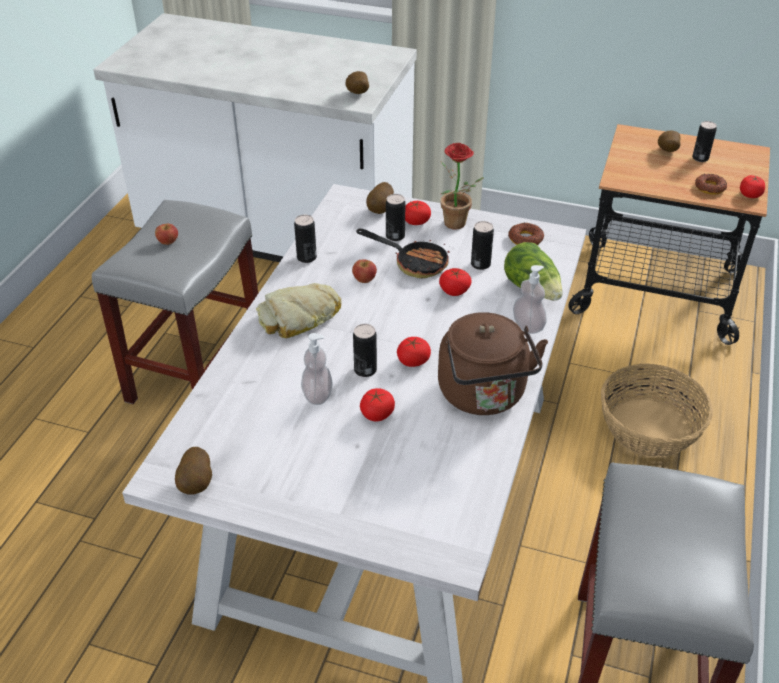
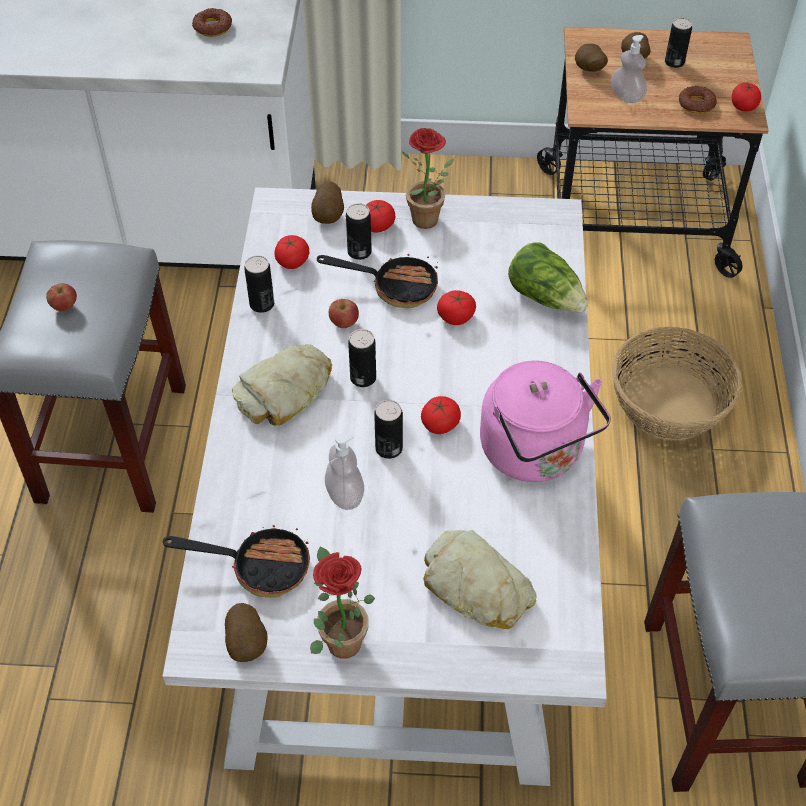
camera: 15 degrees left, 10 degrees up
potato [345,71,369,94] -> potato moved to [575,43,608,72]
tomato [360,388,395,422] -> tomato moved to [274,235,309,269]
brown kettle [438,312,548,415] -> pink kettle [480,361,611,482]
can [471,221,494,270] -> can moved to [348,329,376,387]
donut [508,223,544,245] -> donut moved to [192,8,232,37]
soap dispenser [513,265,547,334] -> soap dispenser moved to [611,35,647,103]
none -> frying pan [163,525,310,598]
none -> potted plant [310,546,375,659]
none -> bread [423,530,537,629]

